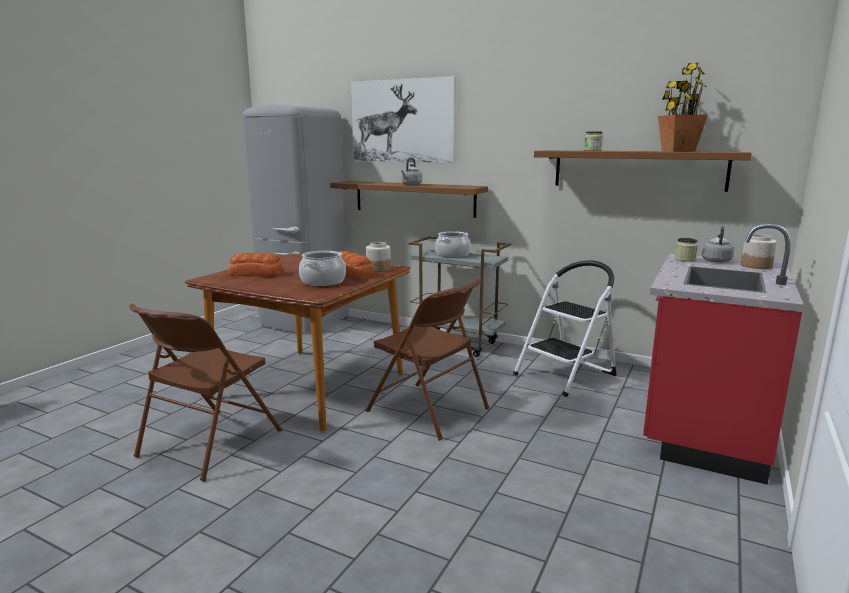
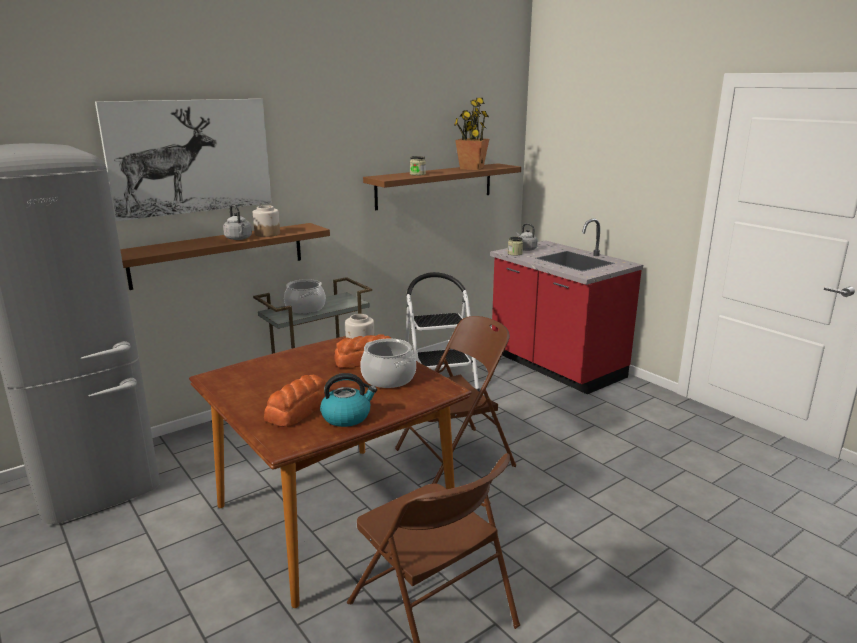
camera: 65 degrees left, 5 degrees up
jar [741,234,777,269] -> jar moved to [253,205,280,237]
none -> kettle [320,373,377,427]

